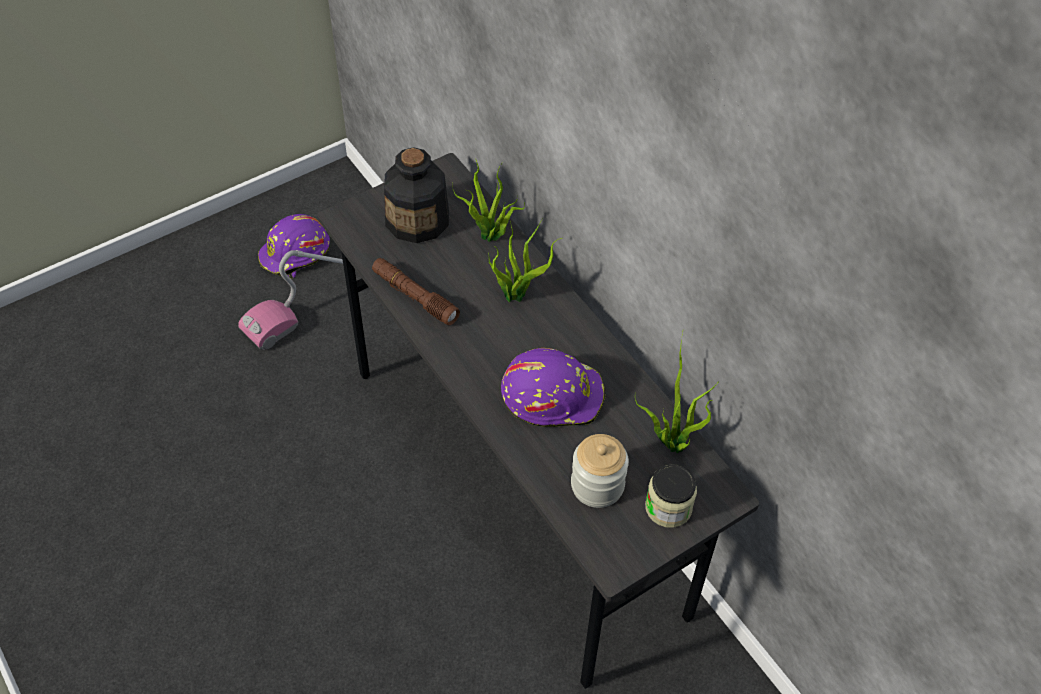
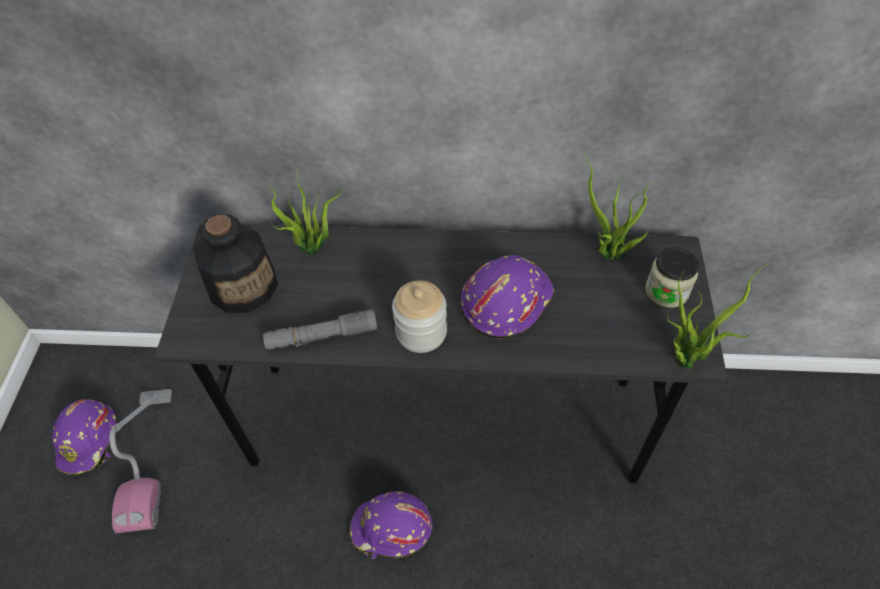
camera: 50 degrees left, 0 degrees up
brown flashlight [372,258,460,325] -> grey flashlight [263,309,377,350]
potted plant [488,218,562,302] -> potted plant moved to [667,263,769,369]
jar [571,434,629,508] -> jar moved to [392,280,447,353]
none -> purple hard hat [349,491,432,559]

